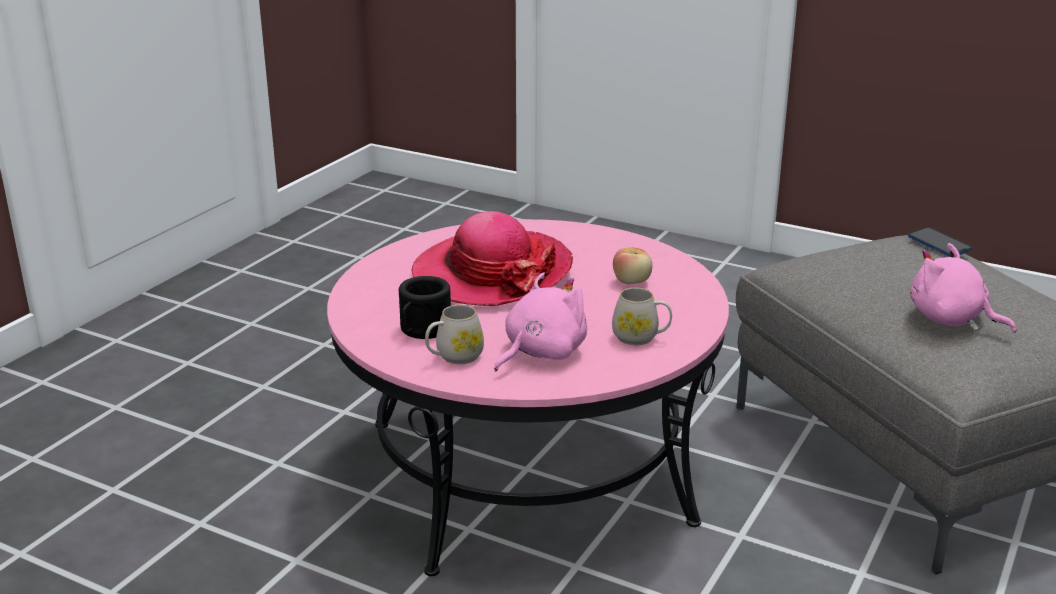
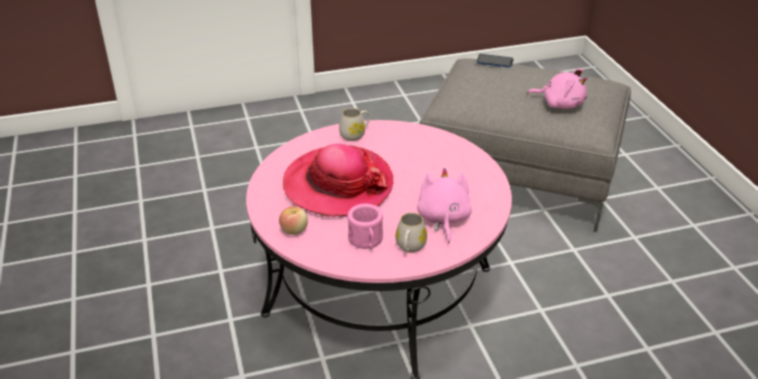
camera: 45 degrees left, 10 degrees up
black mug [399,276,451,339] -> pink mug [348,204,383,249]
white mug [612,288,672,345] -> white mug moved to [339,108,370,141]
apple [613,248,652,284] -> apple moved to [279,206,308,235]
pink plush toy [910,243,1016,333] -> pink plush toy turned 150 degrees counterclockwise [527,68,588,109]

